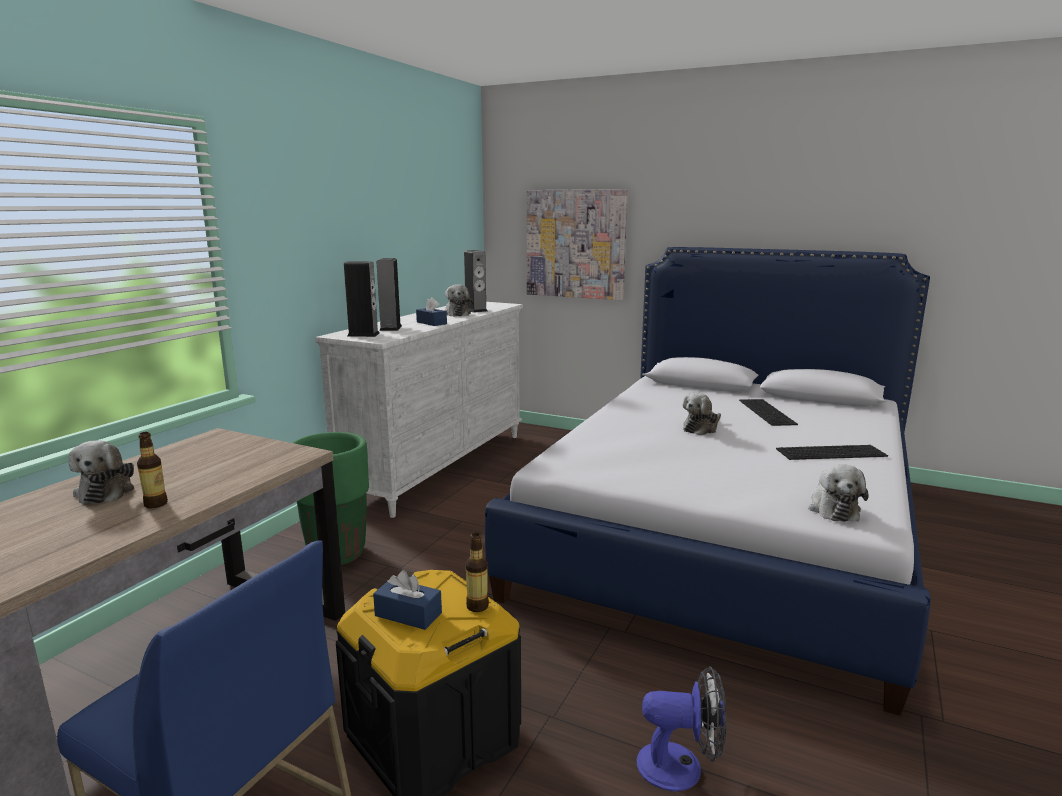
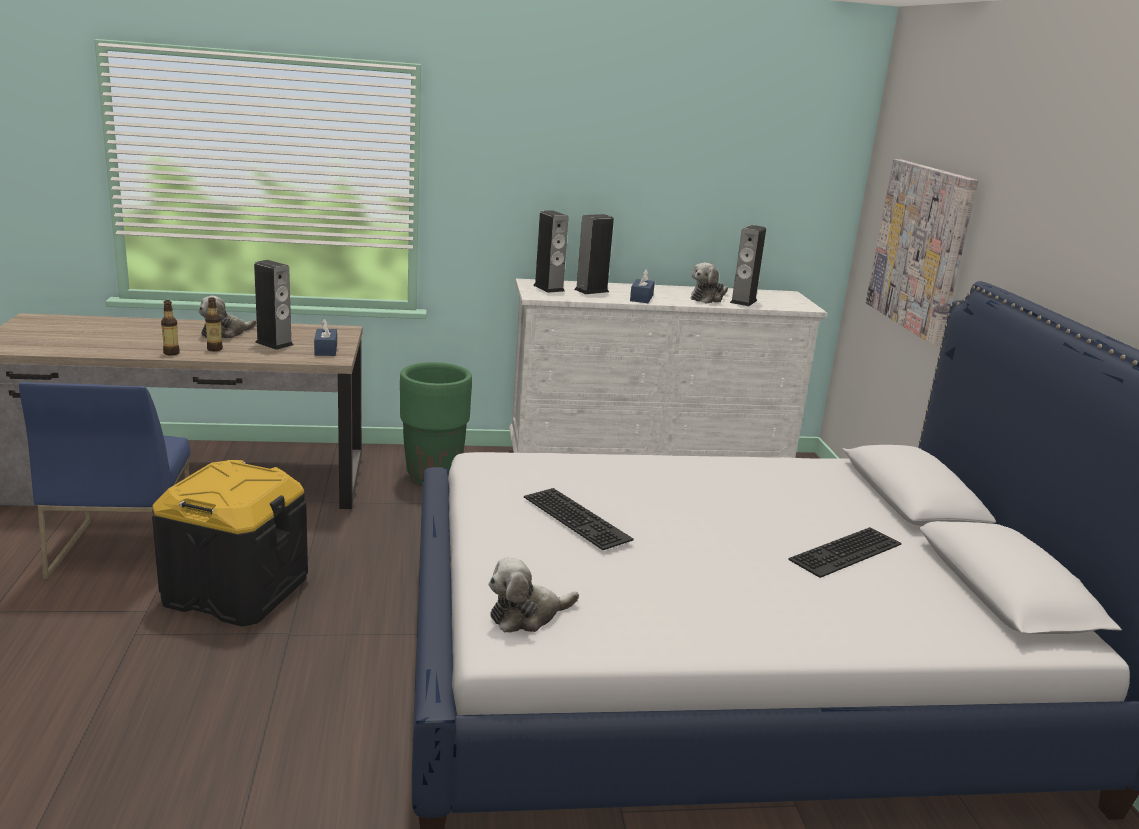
camera: 55 degrees right, 5 degrees up
blue tissue box [373,570,442,630] -> blue tissue box moved to [314,319,337,356]
bottle [466,533,489,612] -> bottle moved to [161,300,180,355]
fan [637,666,727,792] -> none
plush toy [683,392,721,435] -> none
keyboard [776,445,888,460] -> keyboard moved to [524,488,634,550]
none -> speaker [254,260,293,350]

